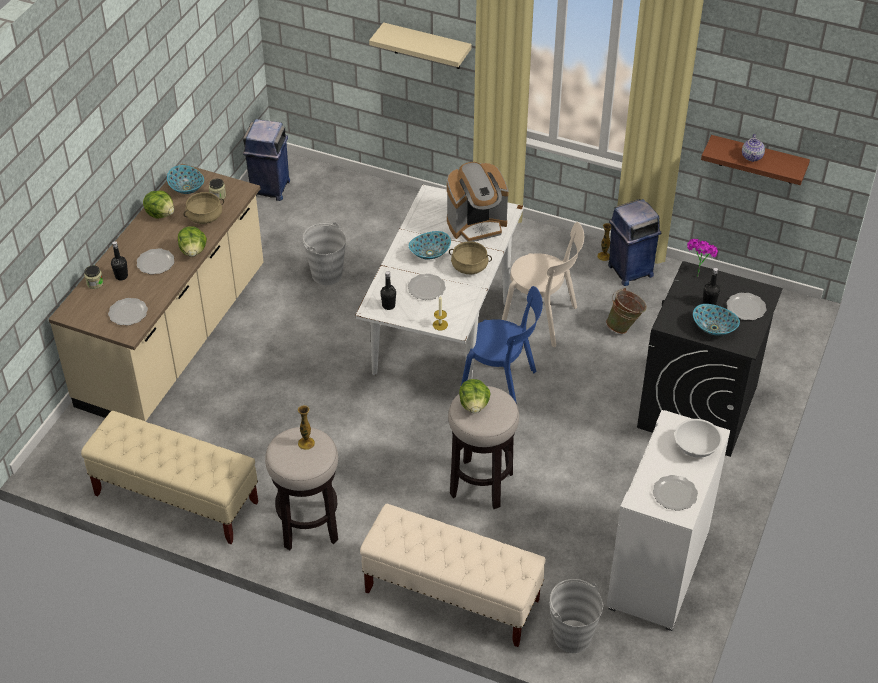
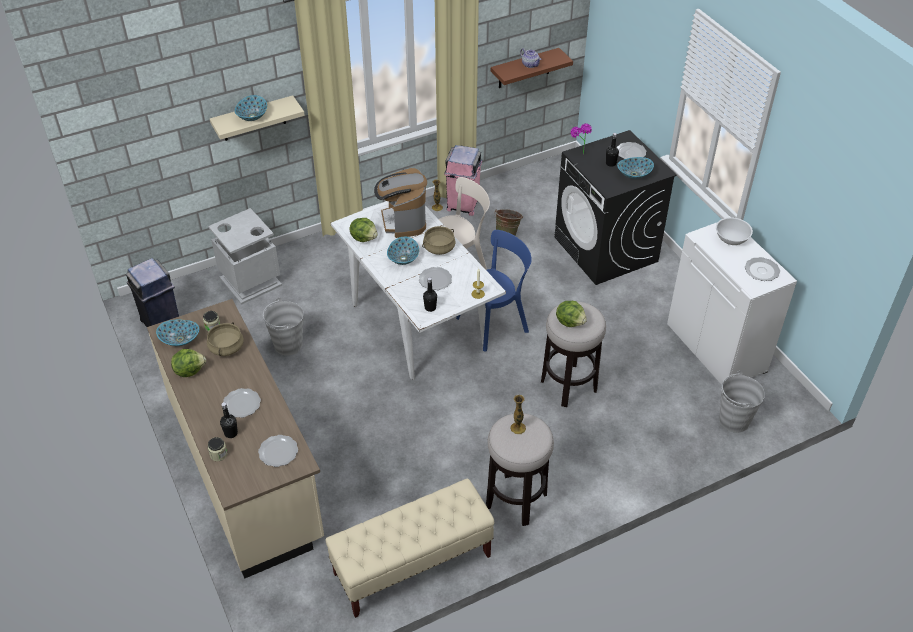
camera: 50 degrees left, 0 degrees up
lettuce [178,226,207,257] -> lettuce moved to [349,218,378,242]
beige bench [360,504,546,647] -> none
coffee machine [447,162,509,242] -> coffee machine turned 150 degrees clockwise [374,168,427,238]
blue trash can [608,199,661,286] -> pink trash can [444,145,482,216]
none -> grey trash can [208,208,282,305]
none -> bowl [235,95,267,121]

